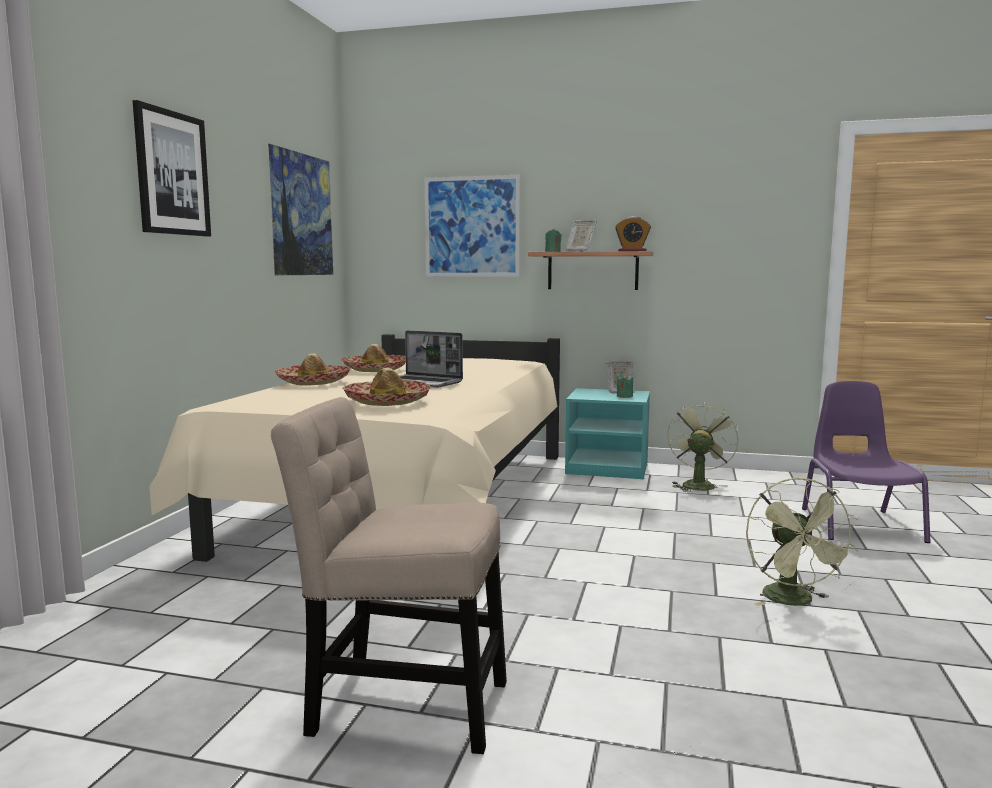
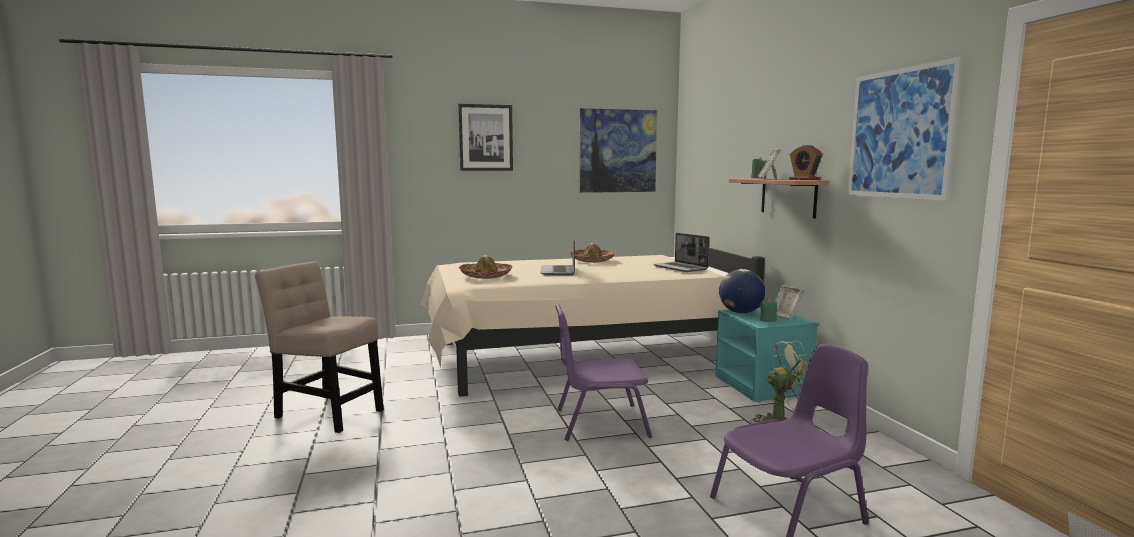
camera: 60 degrees right, 0 degrees up
beige chair [271,397,507,754] -> beige chair turned 45 degrees counterclockwise [255,261,384,433]
hat [274,353,351,386] -> none
picture [425,175,520,277] -> picture moved to [847,57,963,201]
green fan [746,477,858,606] -> none
none -> purple chair [555,304,652,441]
none -> laptop [653,233,709,272]
none -> globe [719,269,765,314]

